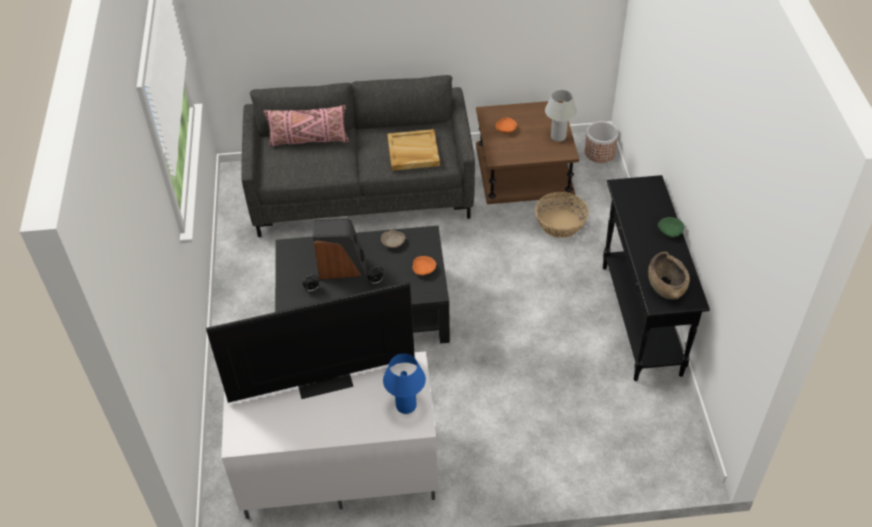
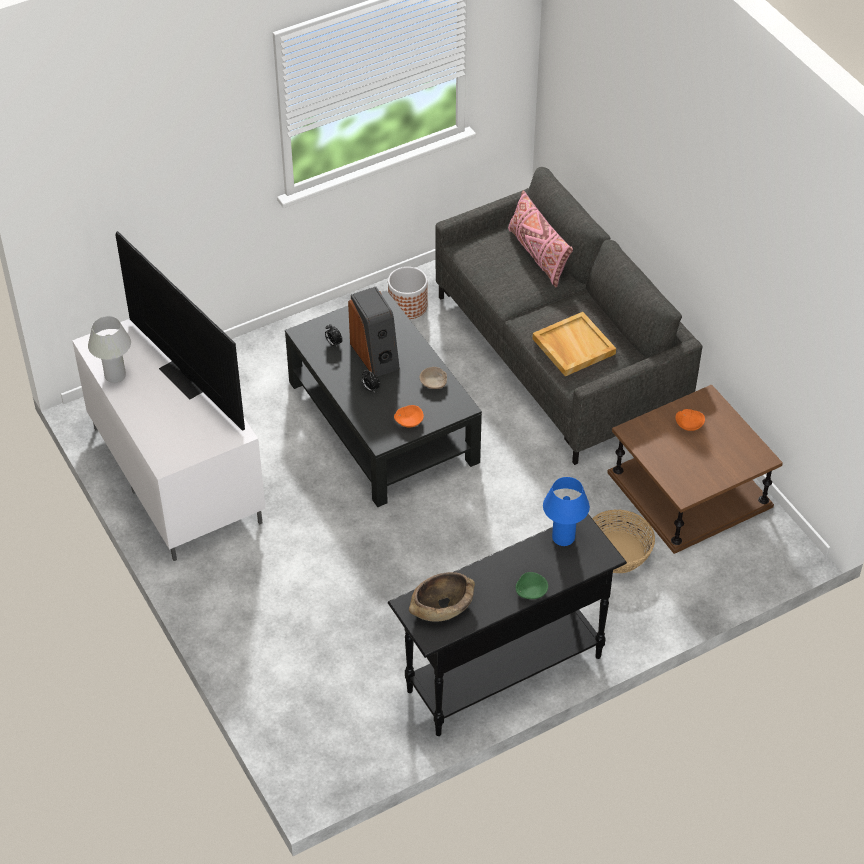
camera: 65 degrees right, 0 degrees up
blue table lamp [383,354,426,414] -> blue table lamp moved to [543,477,590,546]
white table lamp [545,90,577,142] -> white table lamp moved to [88,316,131,383]
planter [585,121,618,163] -> planter moved to [388,267,427,319]

